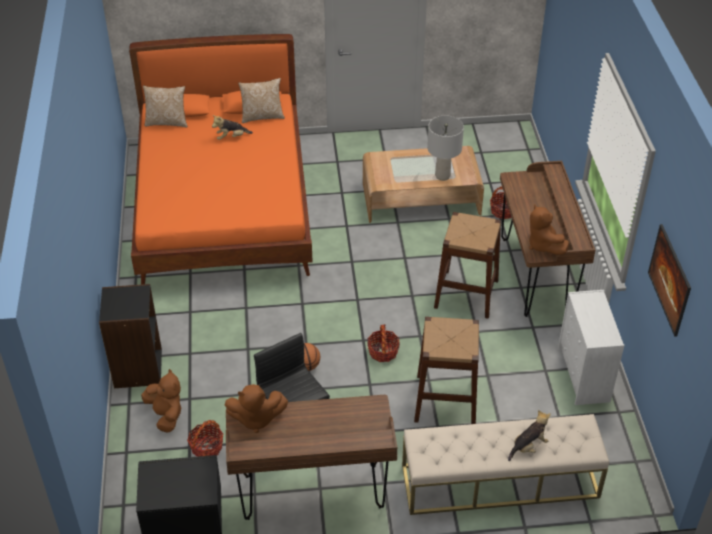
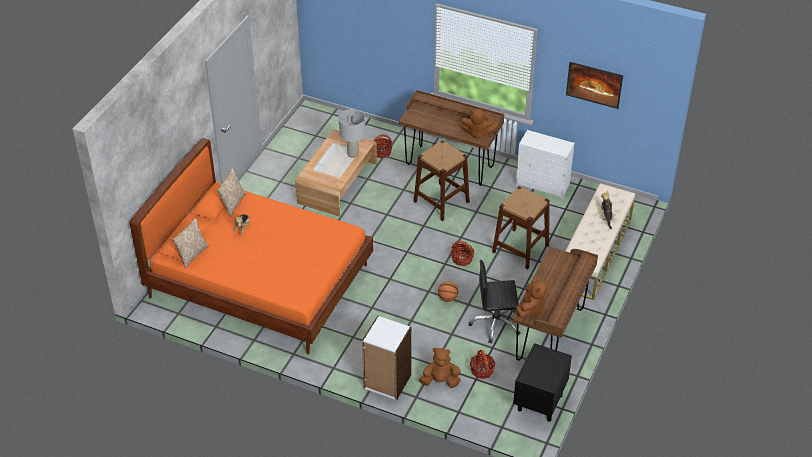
camera: 60 degrees left, 0 degrees up
black bookcase [99,284,162,388] -> white bookcase [362,316,411,401]

